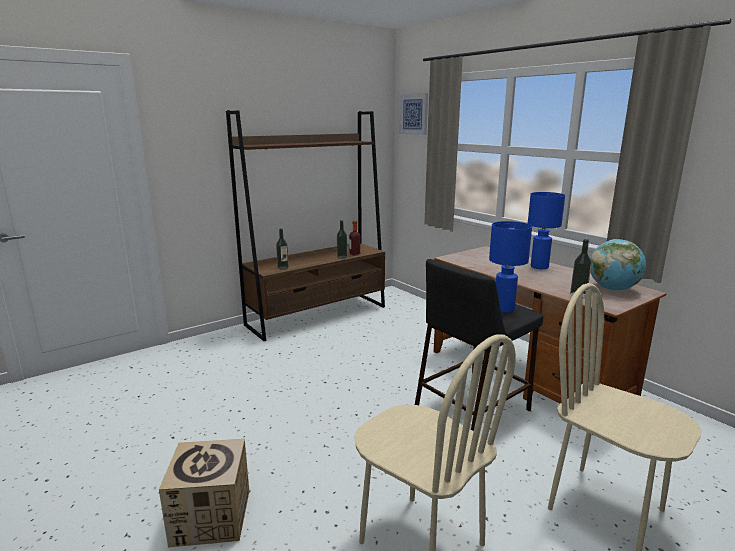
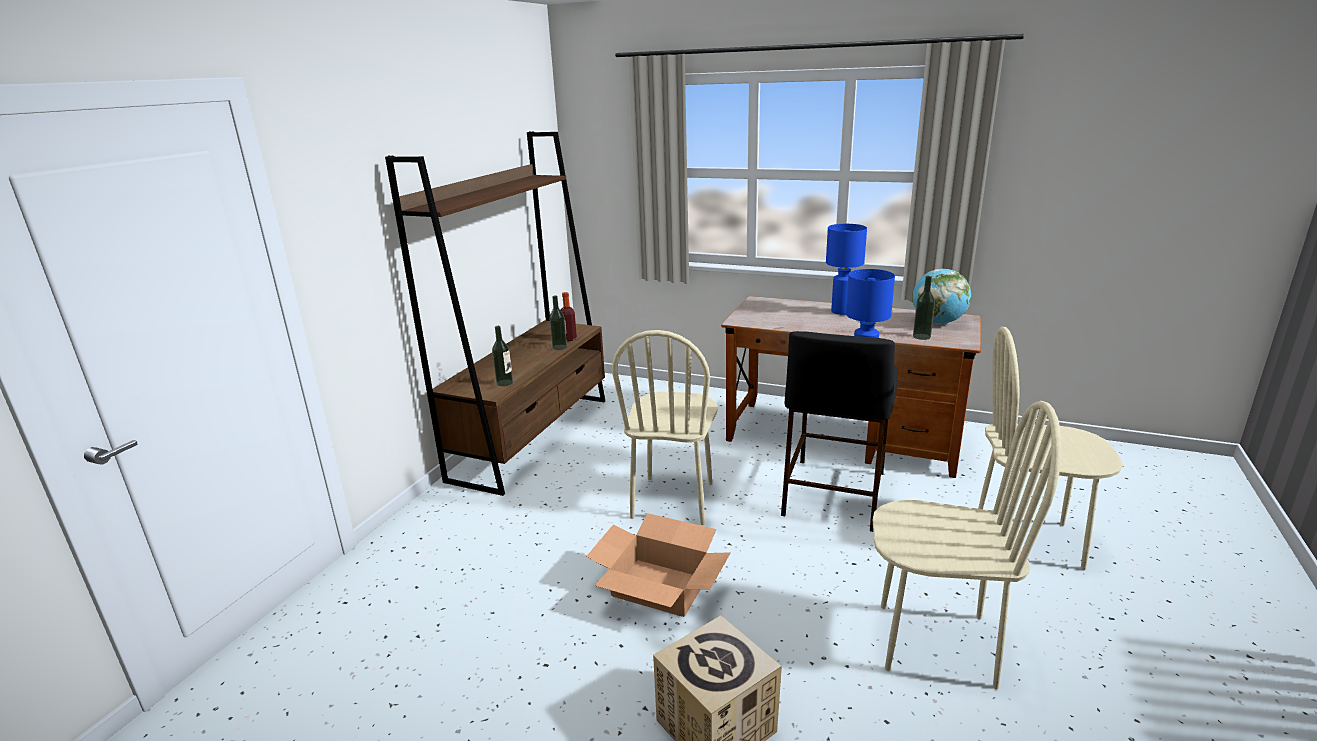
camera: 30 degrees left, 5 degrees up
picture [399,93,428,135] -> none
none -> cardboard box [586,513,731,617]
none -> beige chair [612,330,718,525]

